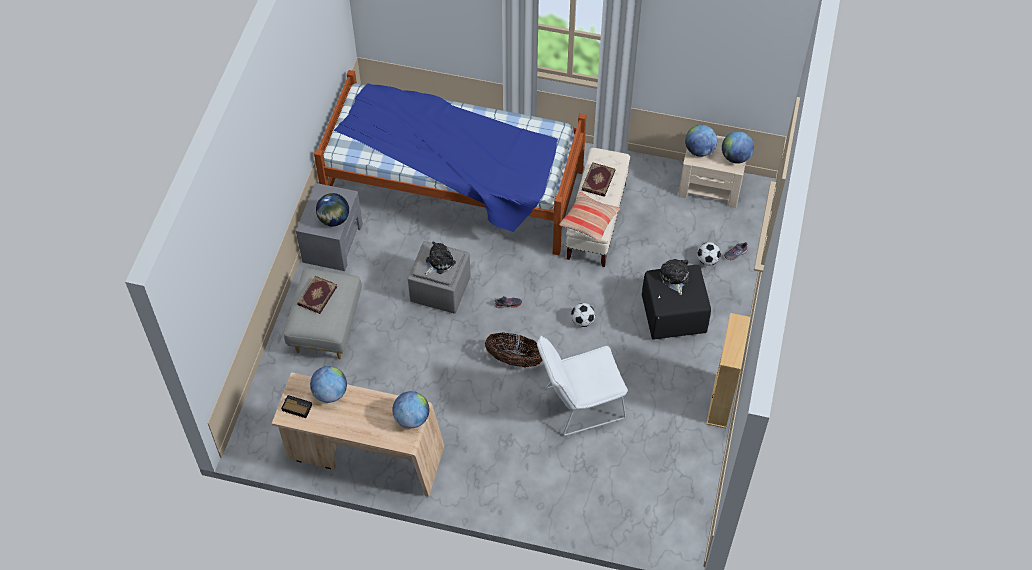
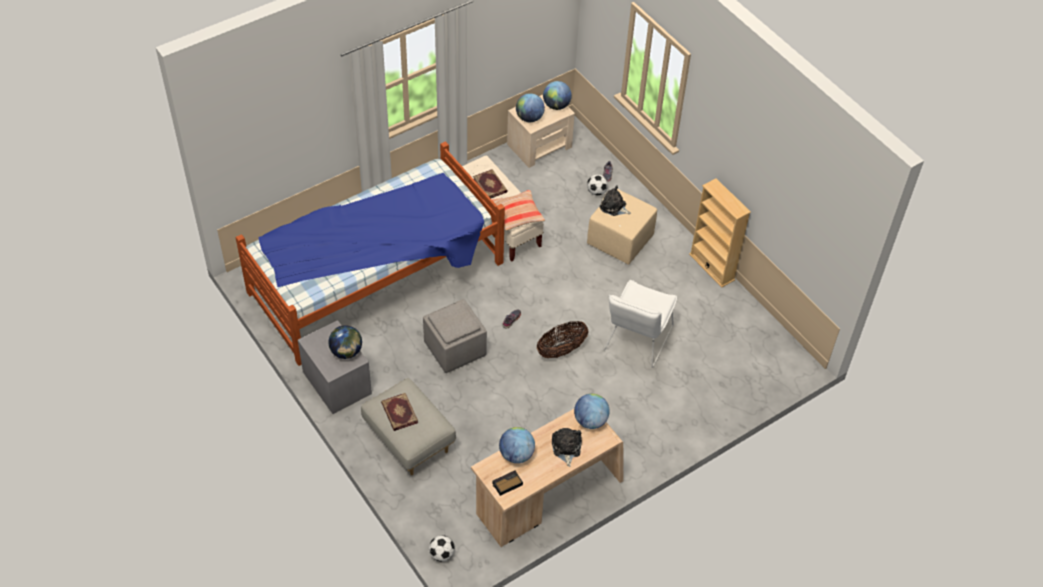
camera: 50 degrees left, 5 degrees down
plush toy [425,242,456,276] -> plush toy moved to [552,428,582,467]
football [571,303,595,327] -> football moved to [429,535,455,562]
black ottoman [642,265,711,340] -> beige ottoman [587,189,657,265]

